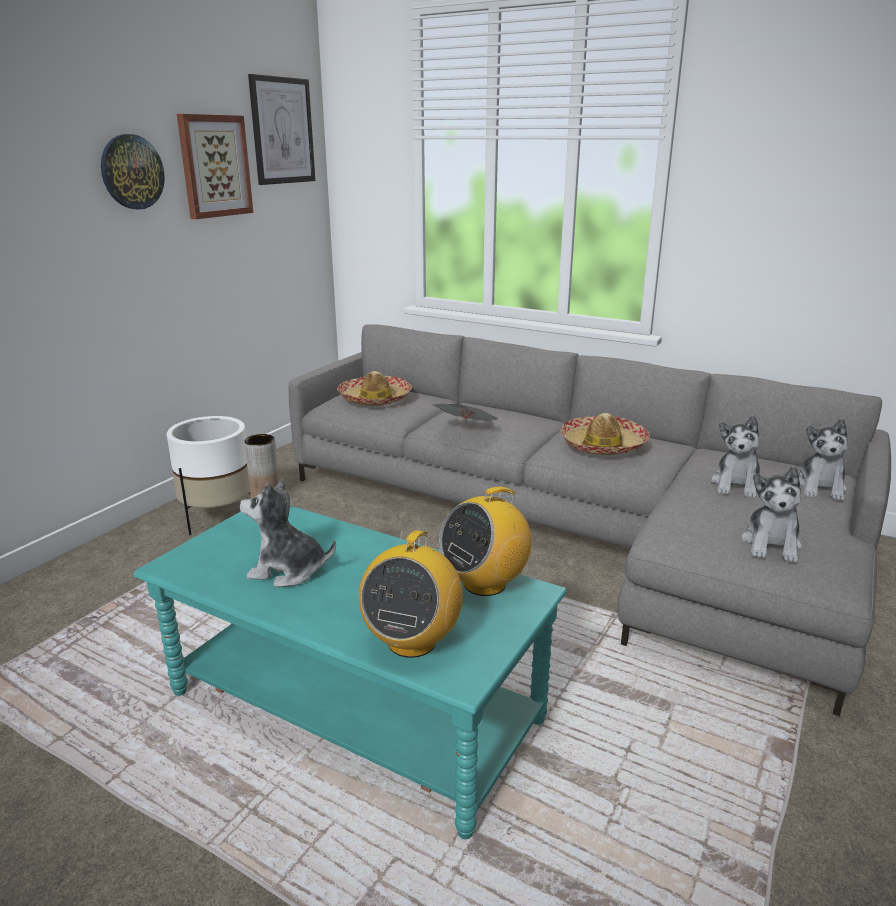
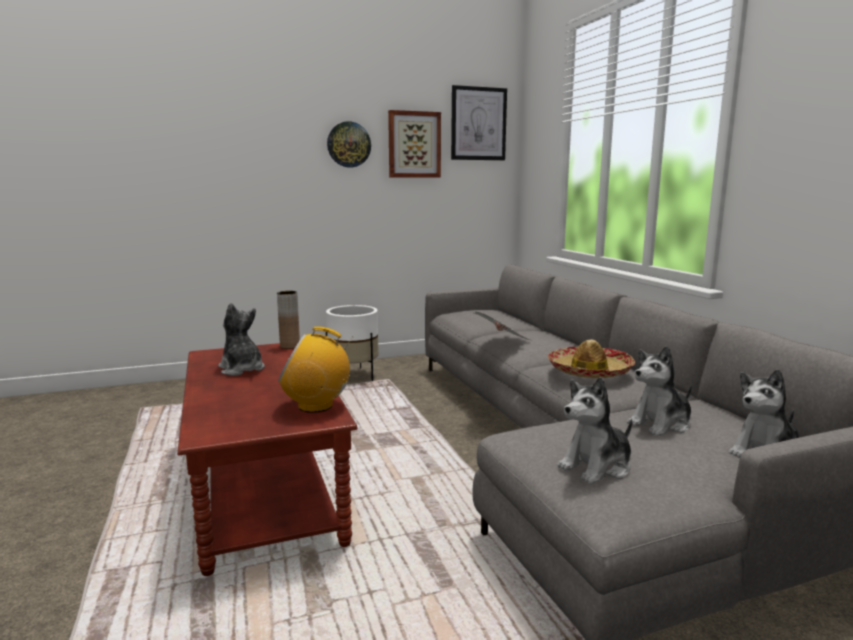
camera: 40 degrees right, 10 degrees down
turquoise coffee table [133,505,566,839] -> brown coffee table [177,343,358,576]
hat [337,371,412,406] -> none
radio [359,530,463,658] -> none

